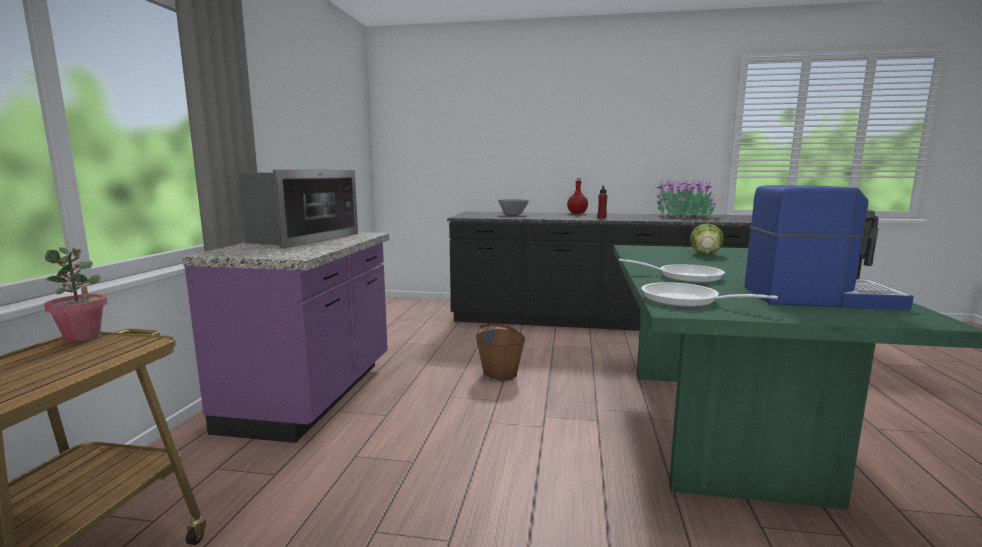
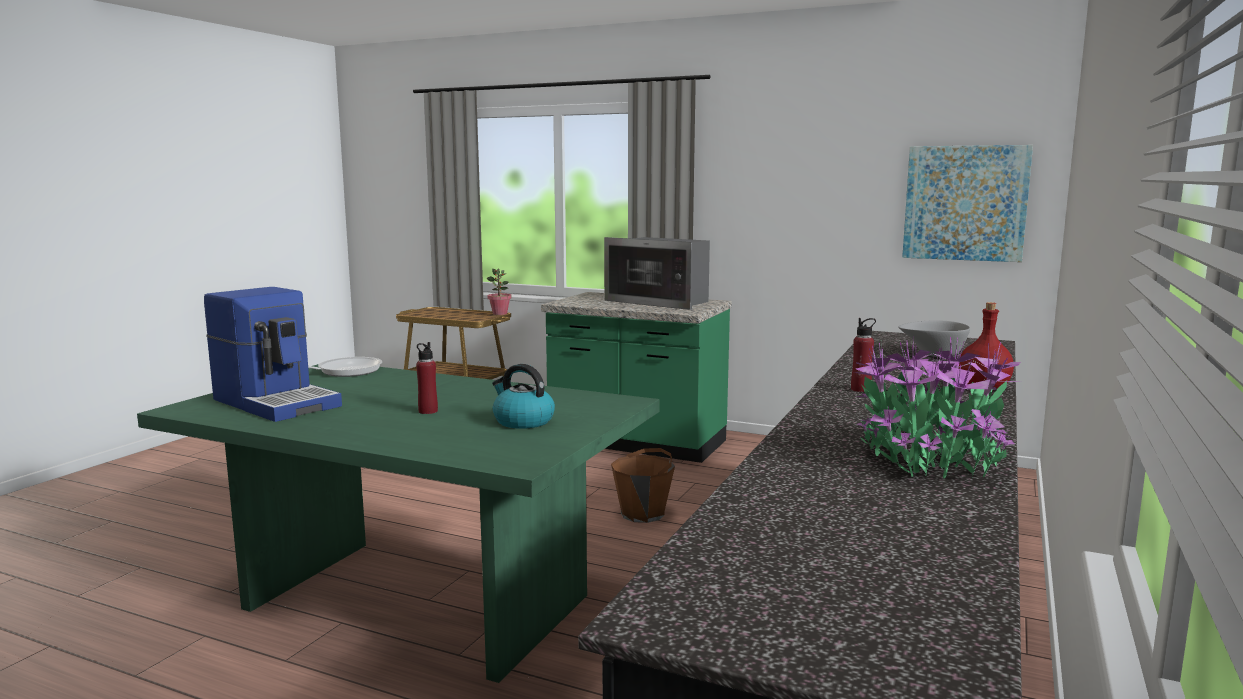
camera: 105 degrees right, 0 degrees up
purple counter [182,232,389,443] -> green counter [541,292,732,463]
frying pan [619,259,725,283] -> none
lettuce [690,223,724,254] -> kettle [492,364,555,429]
coffee machine [744,185,914,310] -> coffee machine turned 75 degrees counterclockwise [204,287,342,422]
none -> red bottle [416,342,438,414]
none -> picture [902,145,1033,262]

